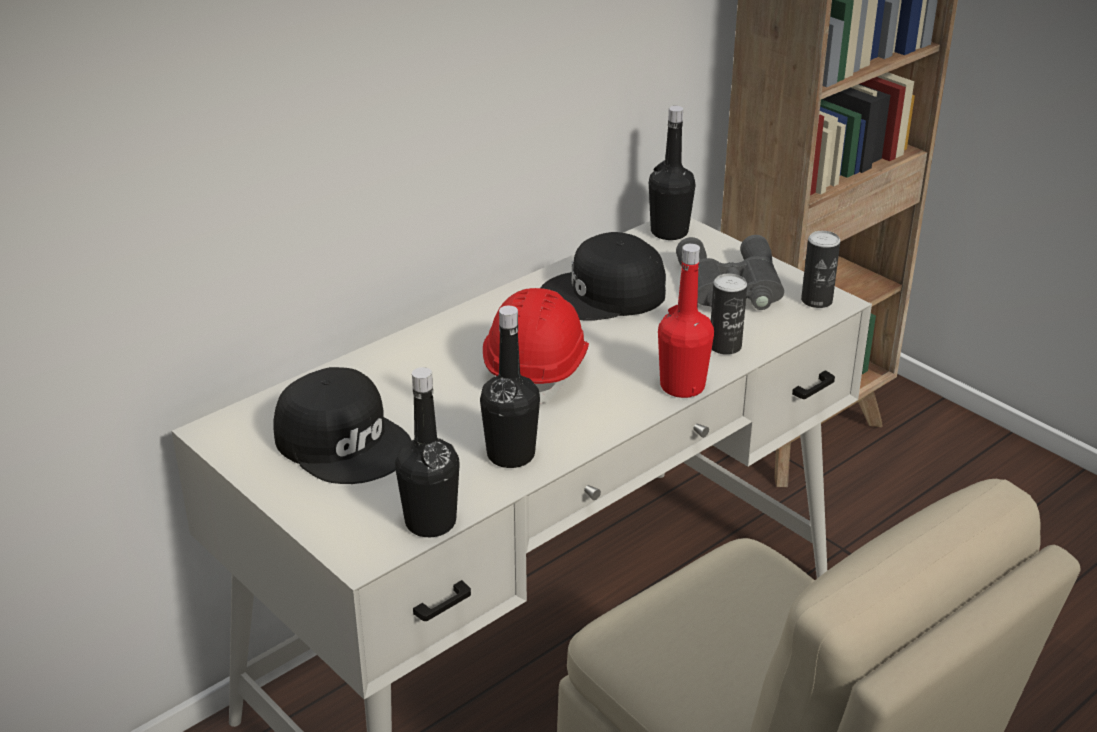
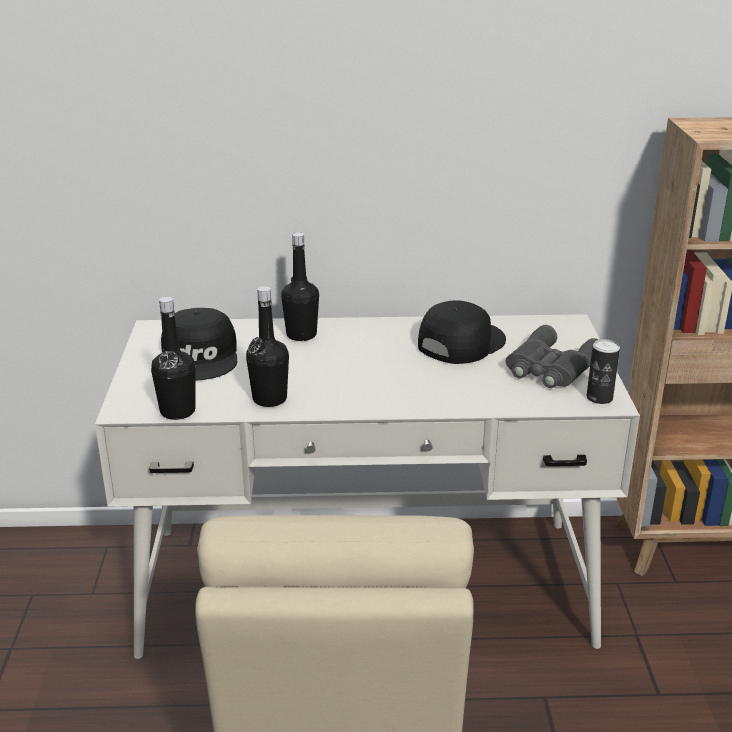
camera: 40 degrees right, 5 degrees down
red hard hat [483,288,589,404] -> none
black cap [541,232,666,321] -> black cap turned 105 degrees clockwise [418,300,506,364]
black bottle [649,106,696,240] -> black bottle moved to [281,232,319,341]
red bottle [658,244,714,398] -> none
can [711,274,747,355] -> none

